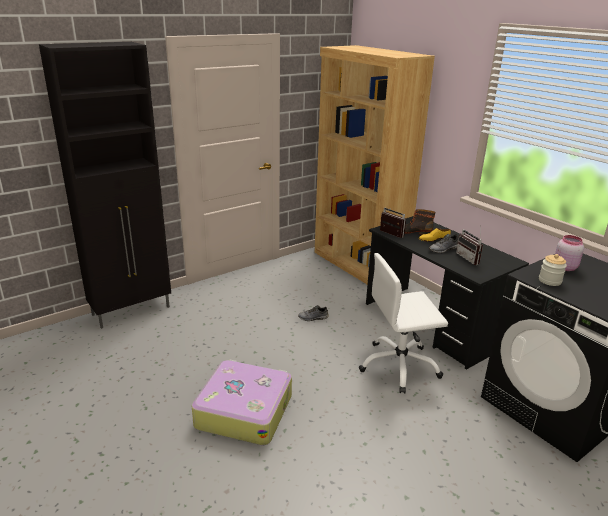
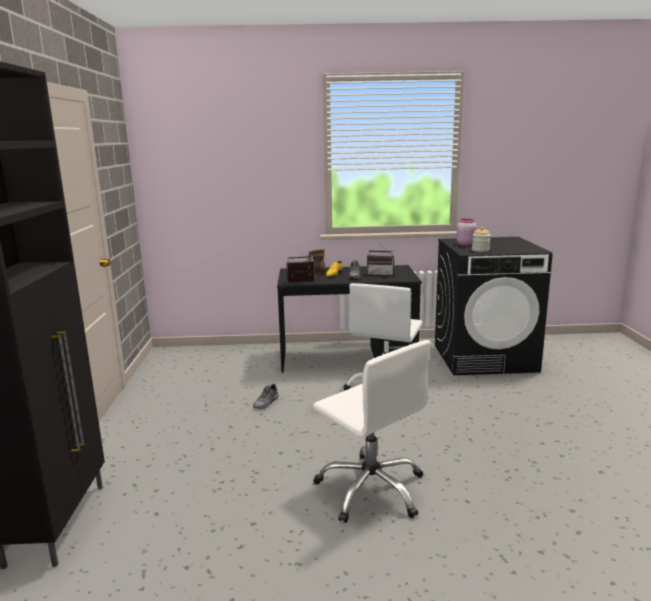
camera: 55 degrees left, 10 degrees down
suitcase [192,360,292,445] -> white office chair [313,340,431,523]
brown bookcase [315,45,435,285] -> none

